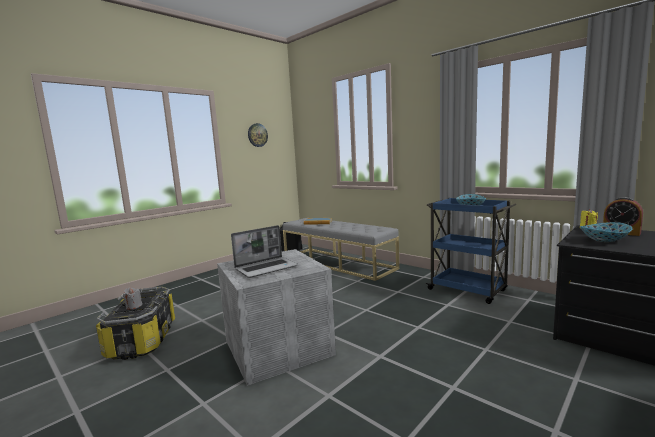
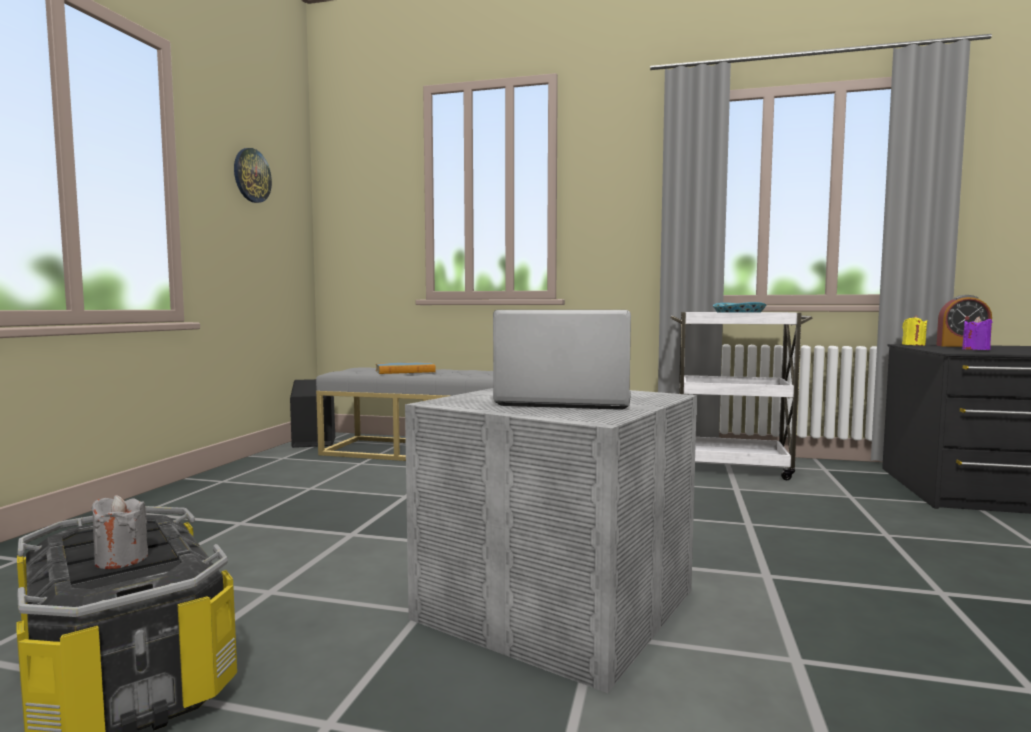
camera: 30 degrees left, 5 degrees down
laptop [231,225,298,278] -> laptop turned 105 degrees counterclockwise [493,310,631,410]
blue cart [426,198,516,304] -> white cart [670,312,813,480]
bowl [580,222,632,242] -> purple candle [962,316,992,350]

